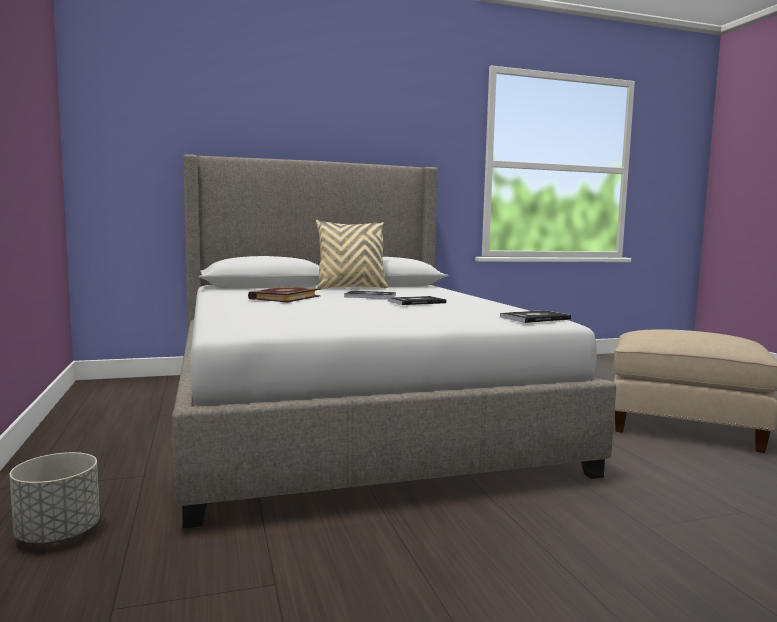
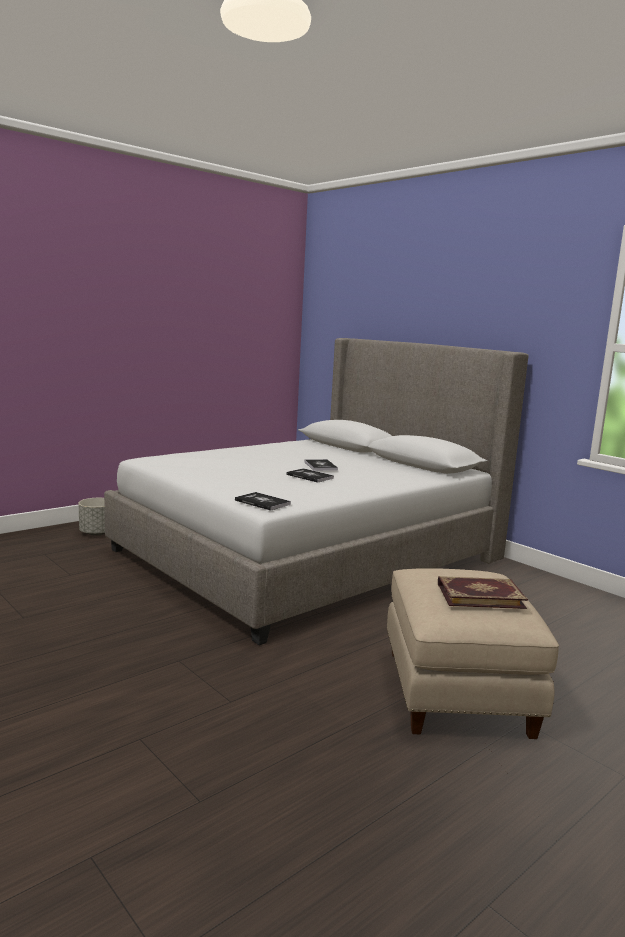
camera: 65 degrees right, 5 degrees up
book [248,286,321,303] -> book moved to [438,576,528,609]
beige pillow [316,220,388,290] -> none

